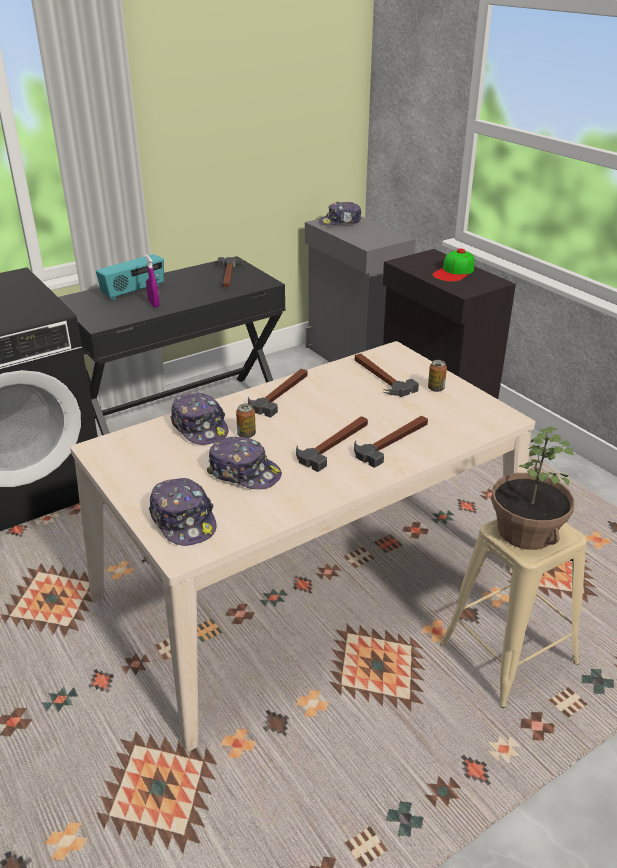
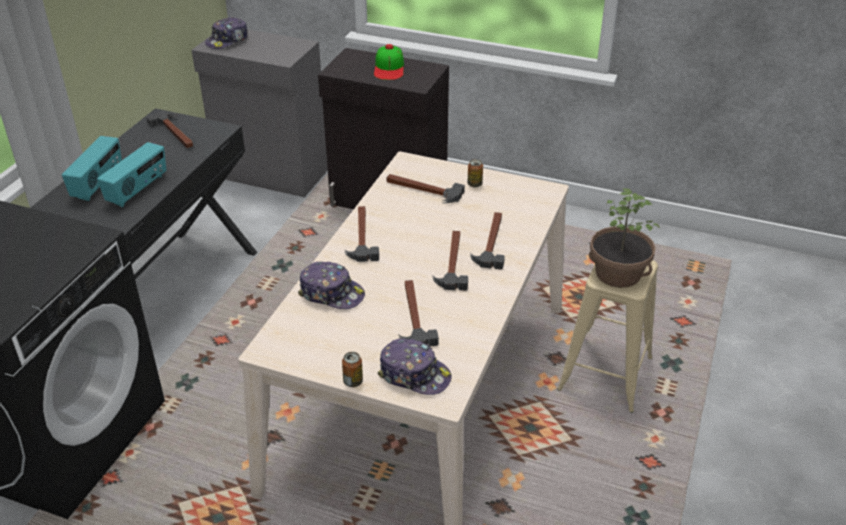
camera: 35 degrees left, 5 degrees up
purple spray bottle [145,254,160,308] -> radio [97,142,167,207]
cap [207,437,282,489] -> hammer [398,280,439,346]
can [236,404,256,438] -> can moved to [342,352,363,387]

